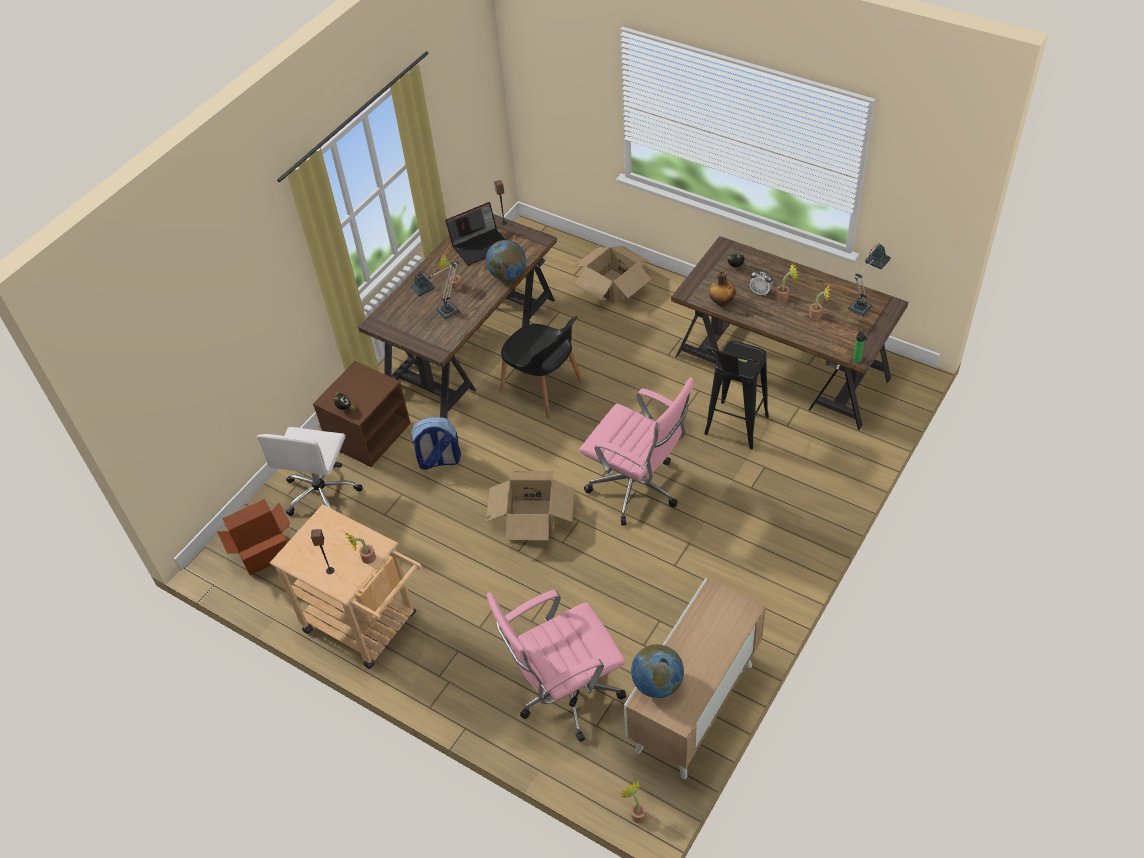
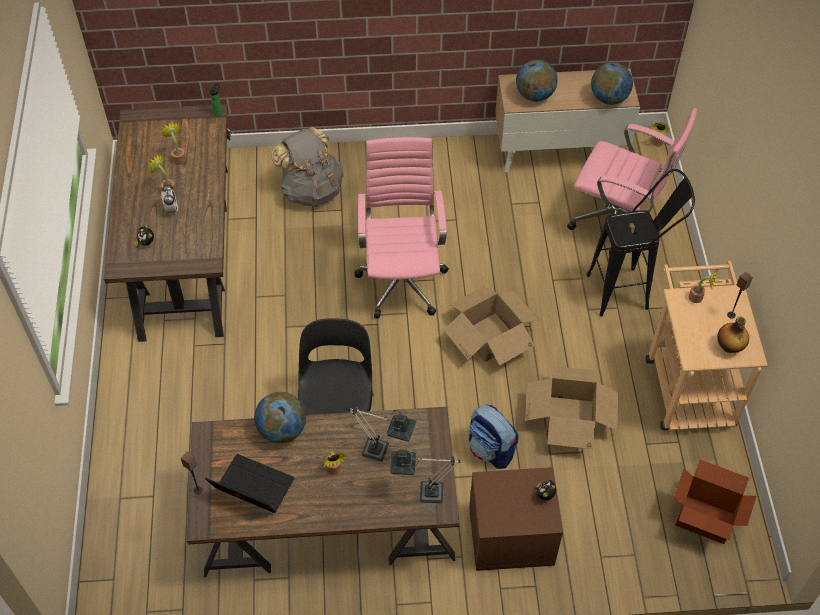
camera: 130 degrees left, 5 degrees up
white office chair [256,427,362,516] -> none
cardboard box [574,246,651,304] -> cardboard box moved to [525,366,619,449]
black stool [702,341,769,450] -> black stool moved to [587,169,695,316]
bottle [709,271,736,307] -> bottle moved to [717,316,749,353]
table lamp [848,244,891,316] -> table lamp moved to [390,449,460,503]
none -> grey backpack [271,127,344,207]
none -> globe [516,59,558,102]

